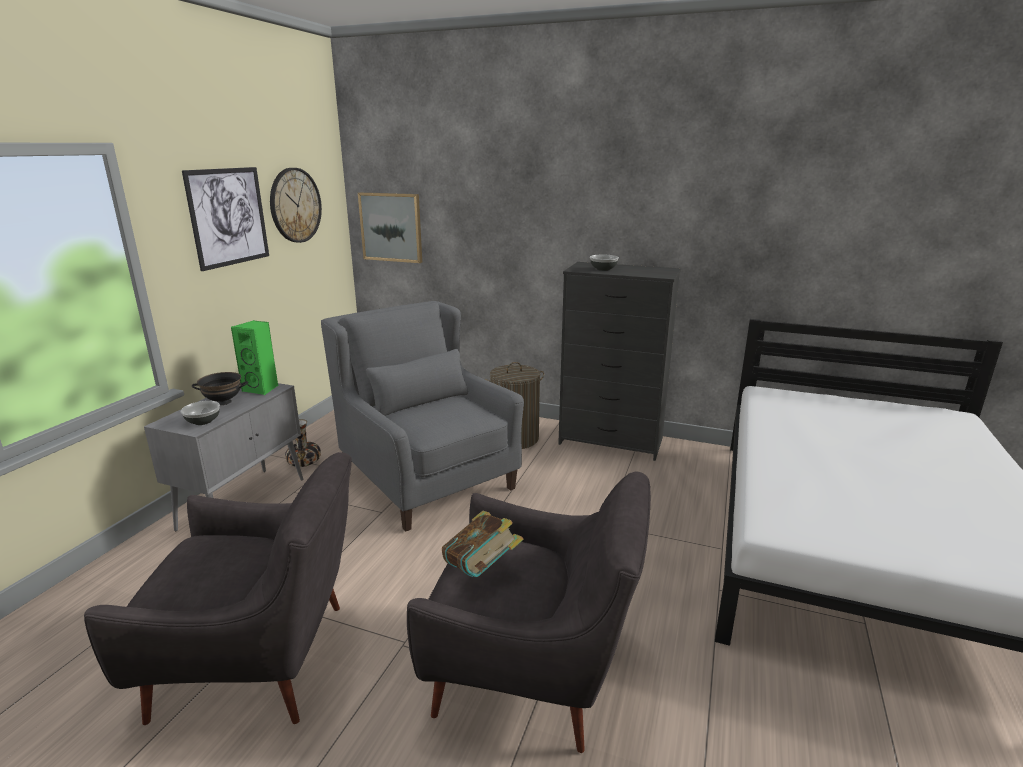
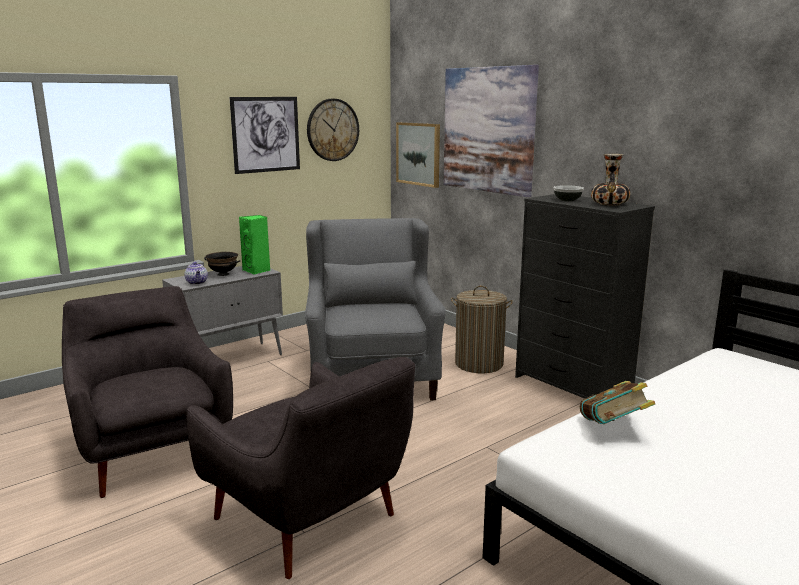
camera: 30 degrees right, 5 degrees down
grey armchair [84,452,352,725] -> grey armchair turned 150 degrees counterclockwise [62,286,233,498]
bowl [181,401,220,425] -> teapot [185,262,208,285]
vase [285,419,321,467] -> vase moved to [591,154,631,206]
book [442,510,523,577] -> book moved to [580,381,655,424]
none -> picture [443,65,539,197]

